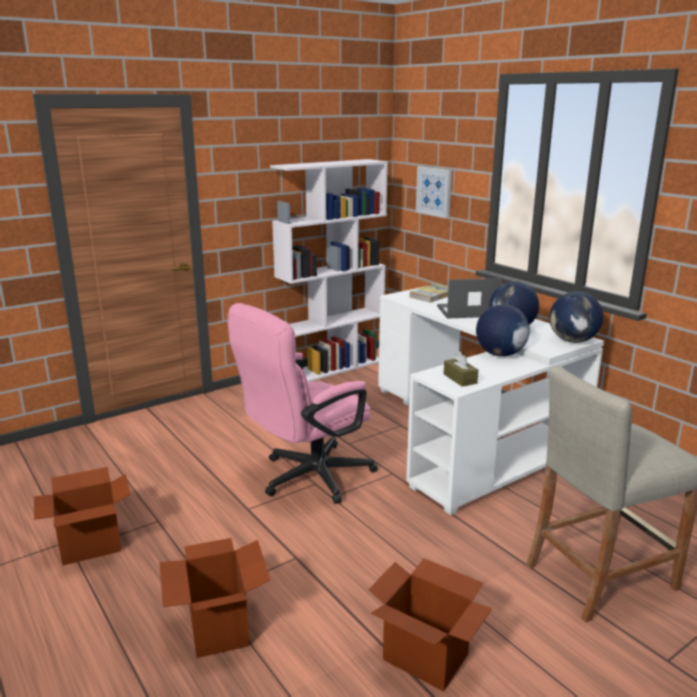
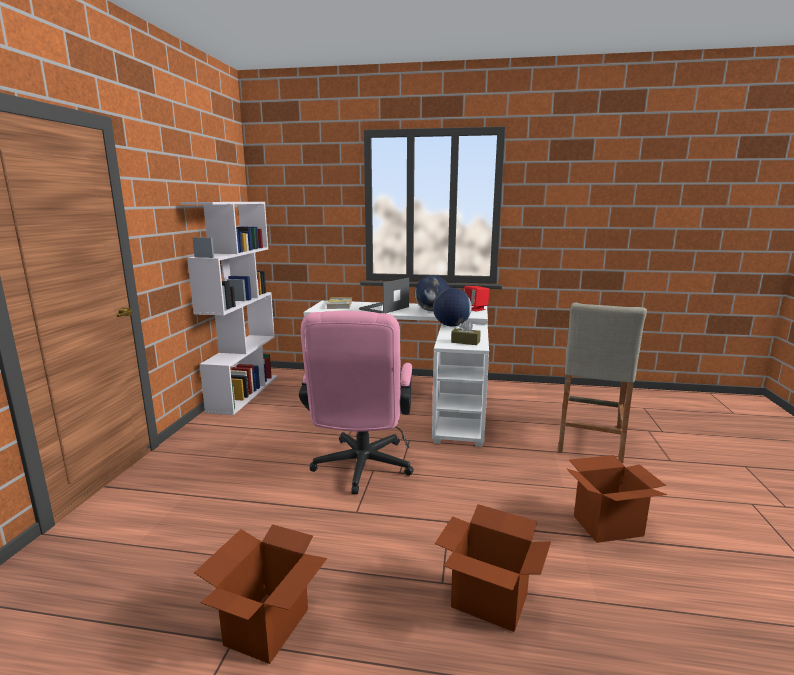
camera: 45 degrees left, 5 degrees down
picture [416,166,452,219] -> none
globe [549,291,603,343] -> red speaker [464,286,490,311]

